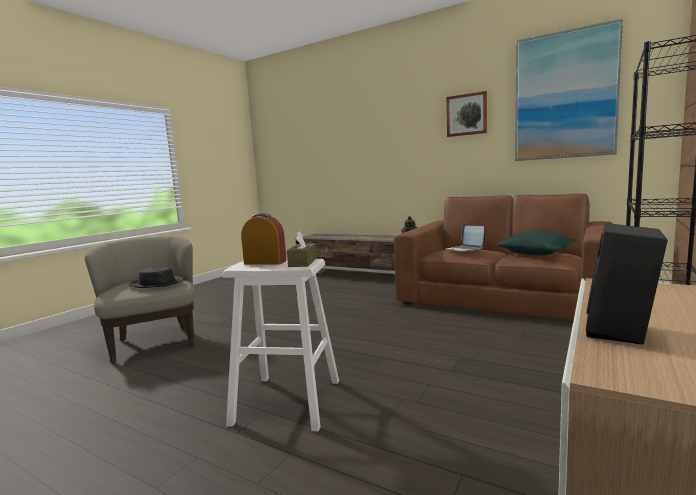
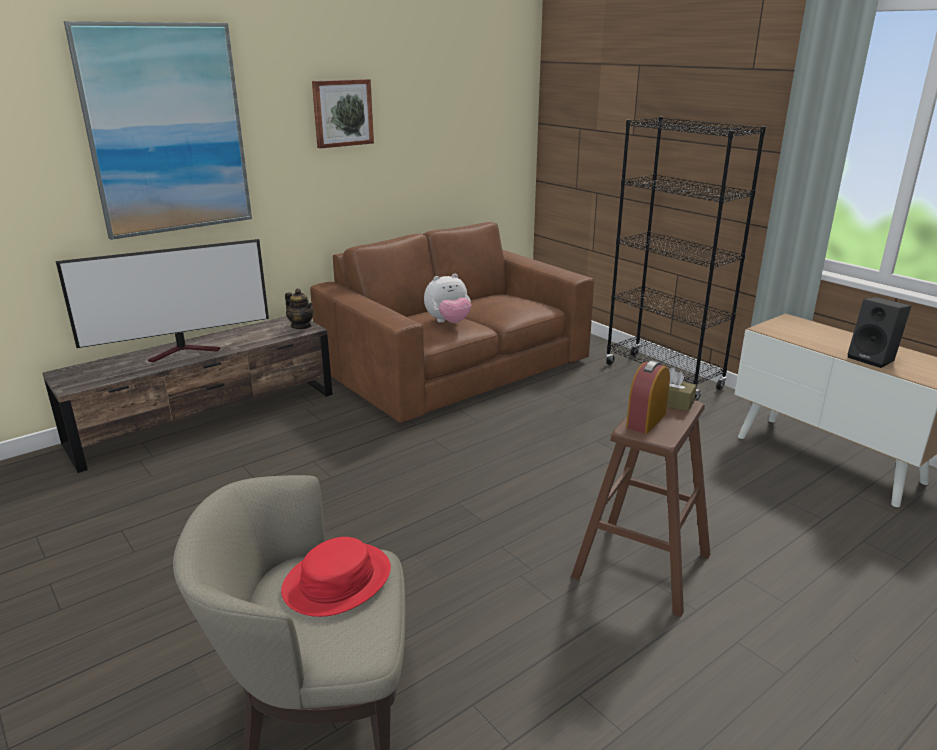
camera: 70 degrees left, 15 degrees up
black hat [129,267,184,288] -> red hat [281,537,391,617]
white stool [223,259,339,432] -> brown stool [571,400,710,617]
laptop [445,224,485,252] -> plush toy [424,274,471,323]
green pillow [497,230,576,255] -> none
picture [515,18,623,161] -> picture moved to [64,21,252,240]
none -> television [56,239,269,362]

